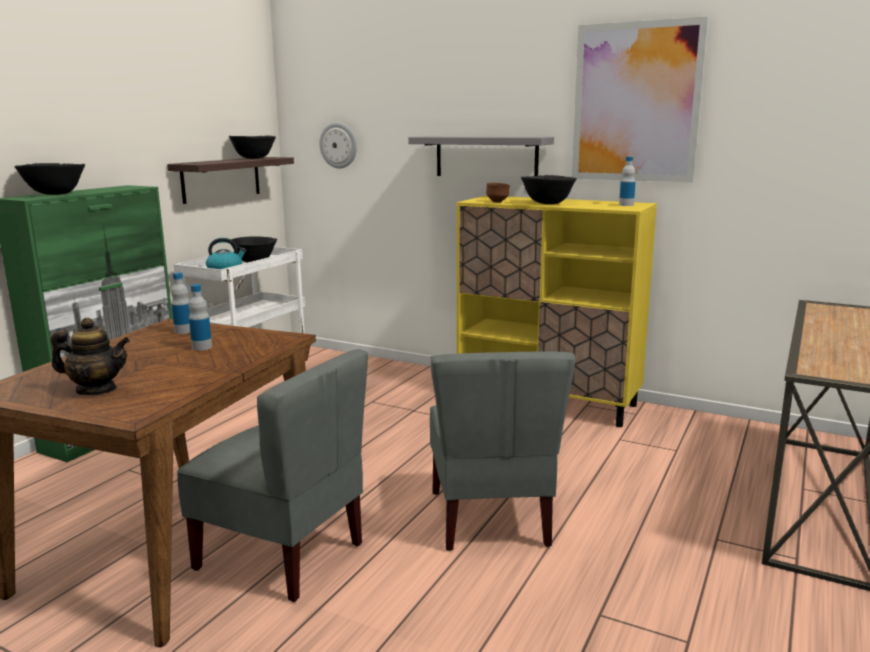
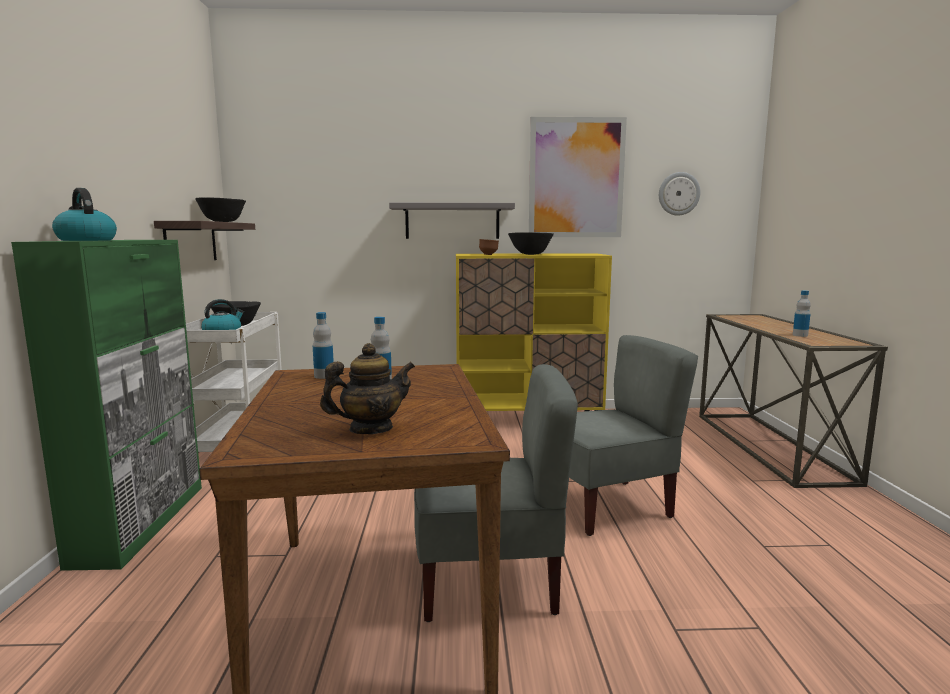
camera: 30 degrees left, 5 degrees down
black bowl [14,163,85,195] -> kettle [52,188,117,241]
wall clock [319,122,357,169] -> wall clock moved to [659,172,700,216]
grey chair [430,351,575,551] -> grey chair turned 75 degrees counterclockwise [569,335,698,536]
bottle [619,156,636,206] -> bottle moved to [793,290,811,337]

